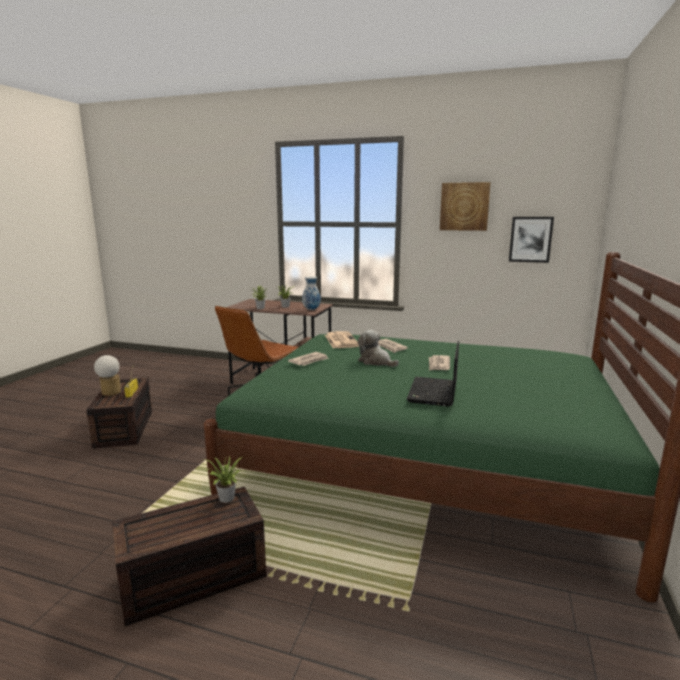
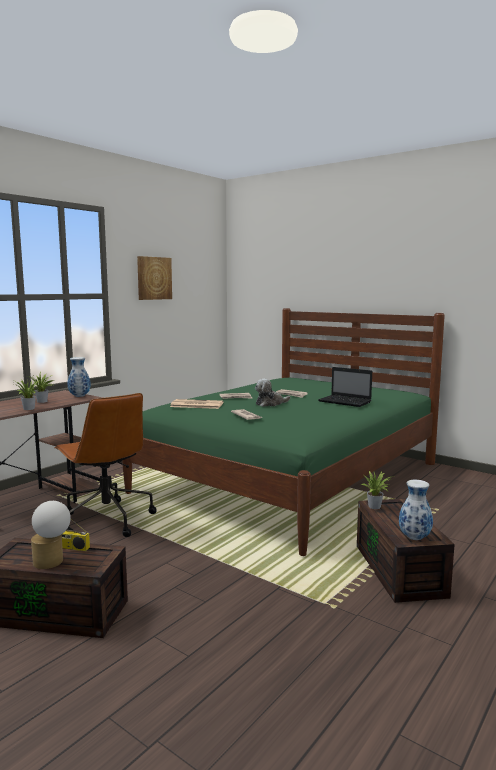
camera: 70 degrees left, 5 degrees down
picture [509,217,554,263] -> none
none -> vase [399,480,433,540]

